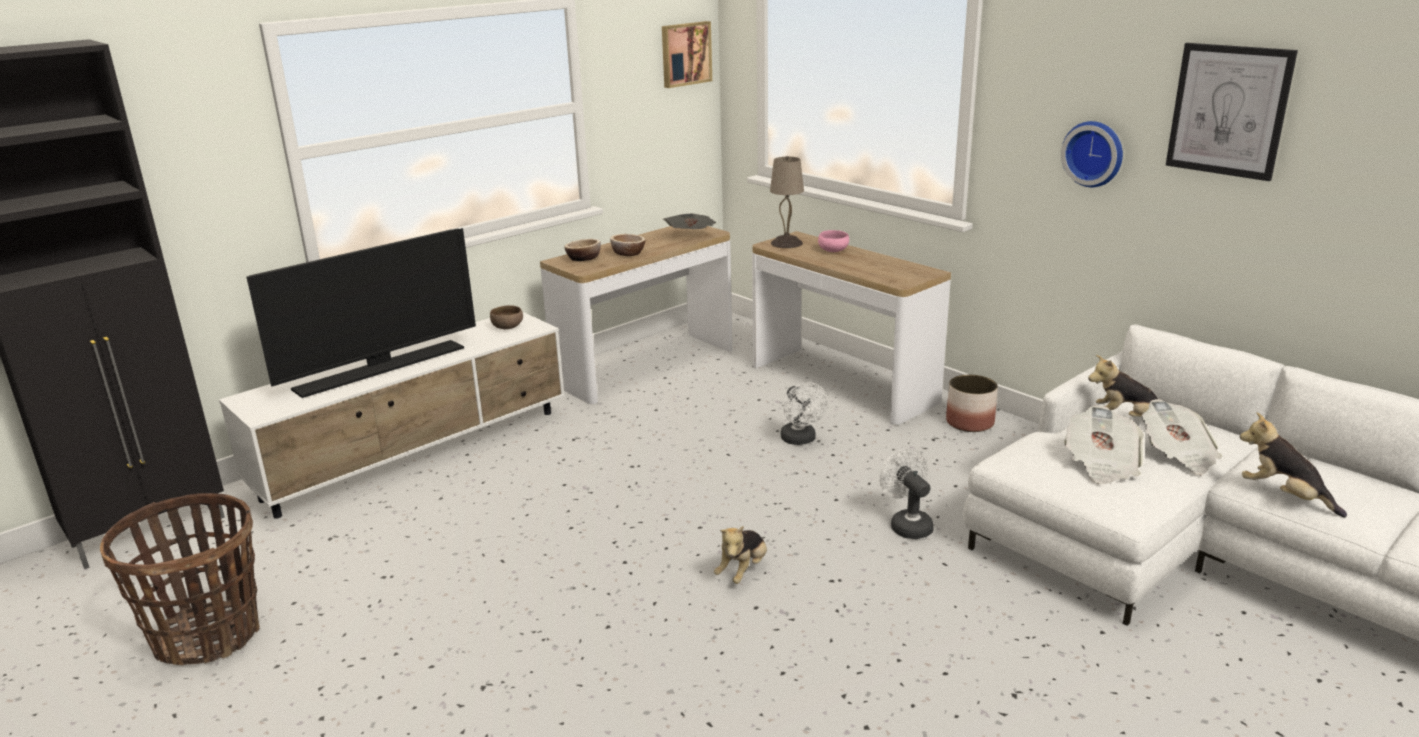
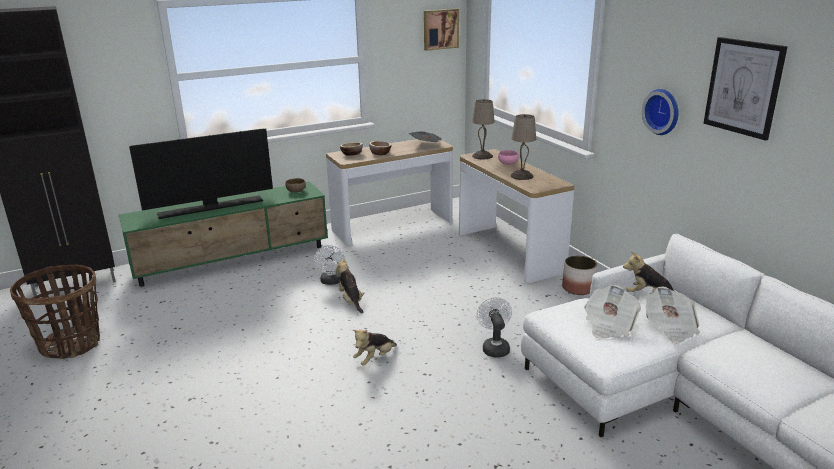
camera: 15 degrees right, 0 degrees up
white tv stand [219,312,565,519] -> green tv stand [119,182,328,287]
white fan [781,382,828,445] -> white fan moved to [314,245,345,285]
plush toy [1240,412,1347,517] -> plush toy moved to [336,258,365,314]
none -> beige table lamp [511,114,536,180]

